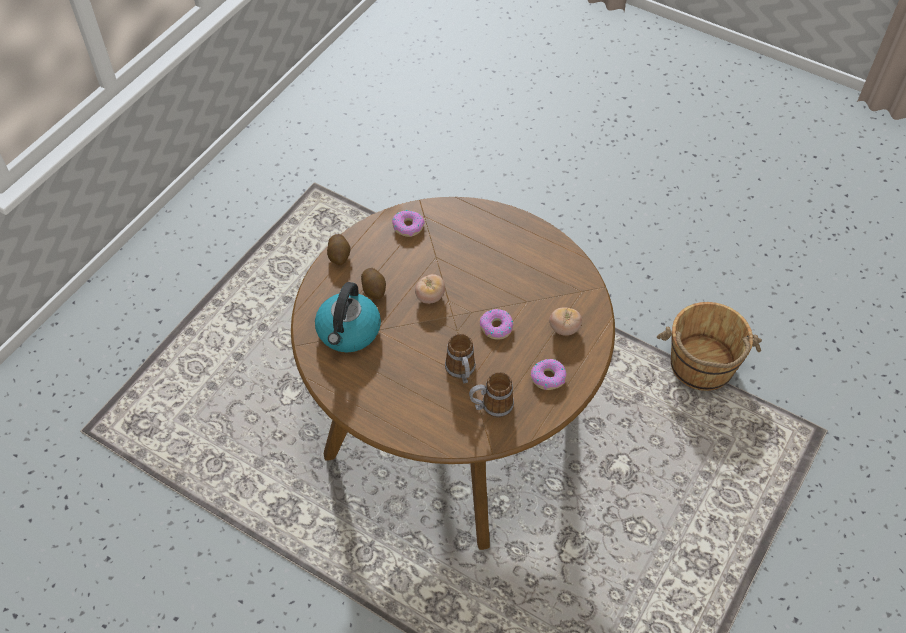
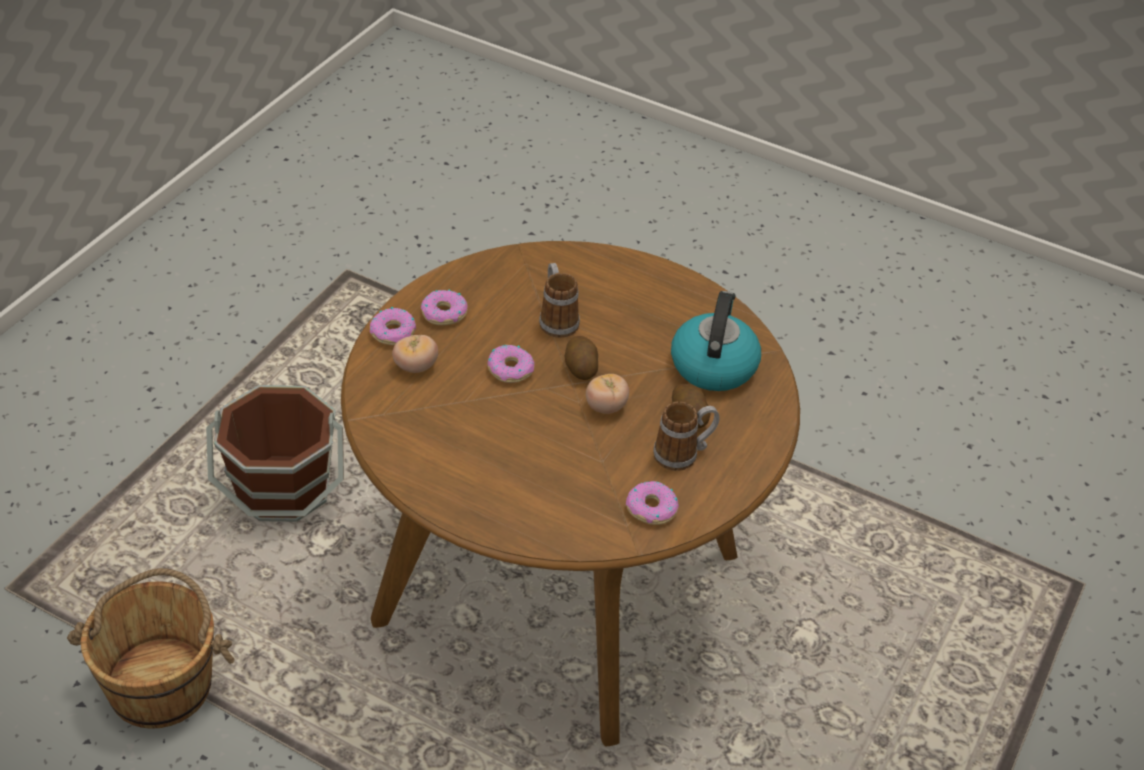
camera: 175 degrees right, 10 degrees down
potato [327,234,351,265] -> potato moved to [564,336,598,380]
mug [469,372,514,418] -> mug moved to [653,402,720,471]
none -> brown bucket [206,385,344,522]
none -> donut [370,307,416,345]

